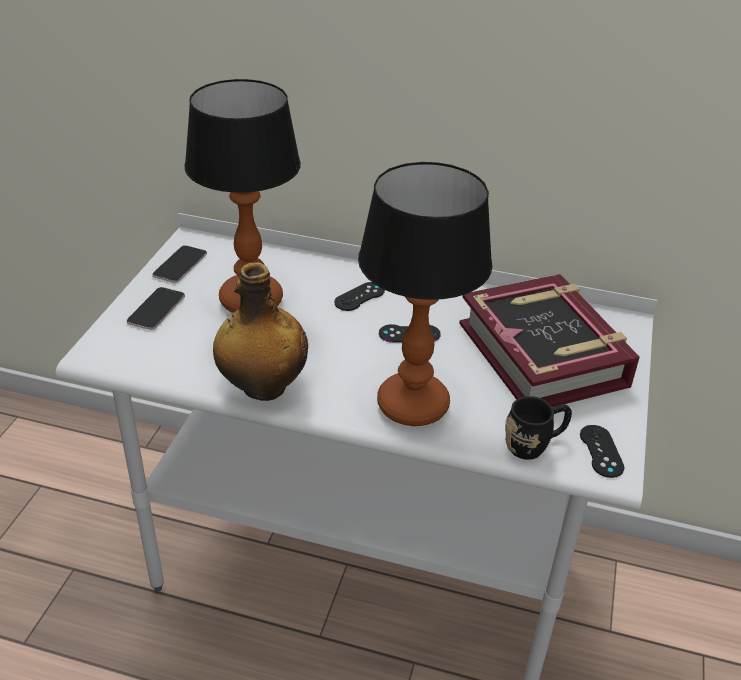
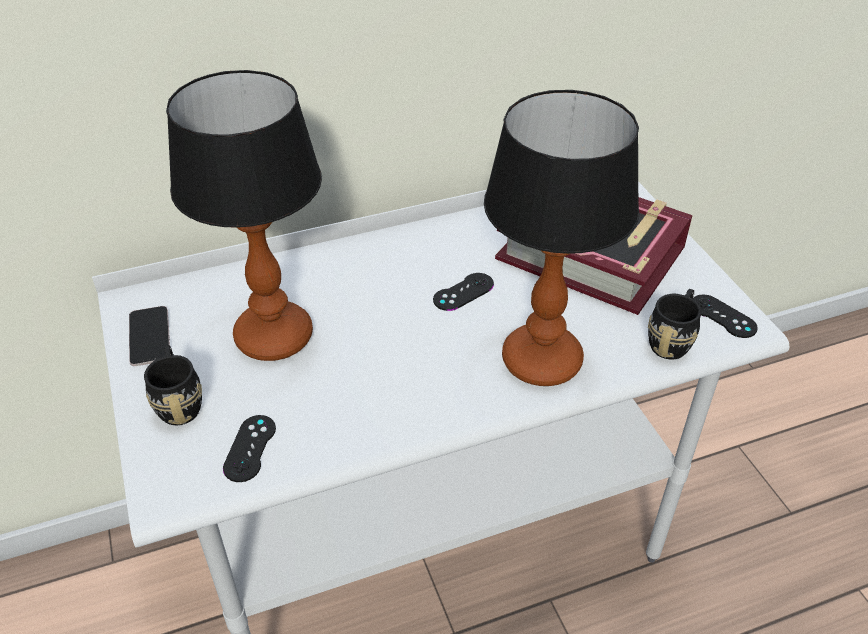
camera: 35 degrees left, 5 degrees up
phone [127,287,185,330] -> black mug [144,345,202,425]
bottle [213,263,308,401] -> none
black game controller [334,282,385,311] -> black game controller moved to [223,415,276,482]

